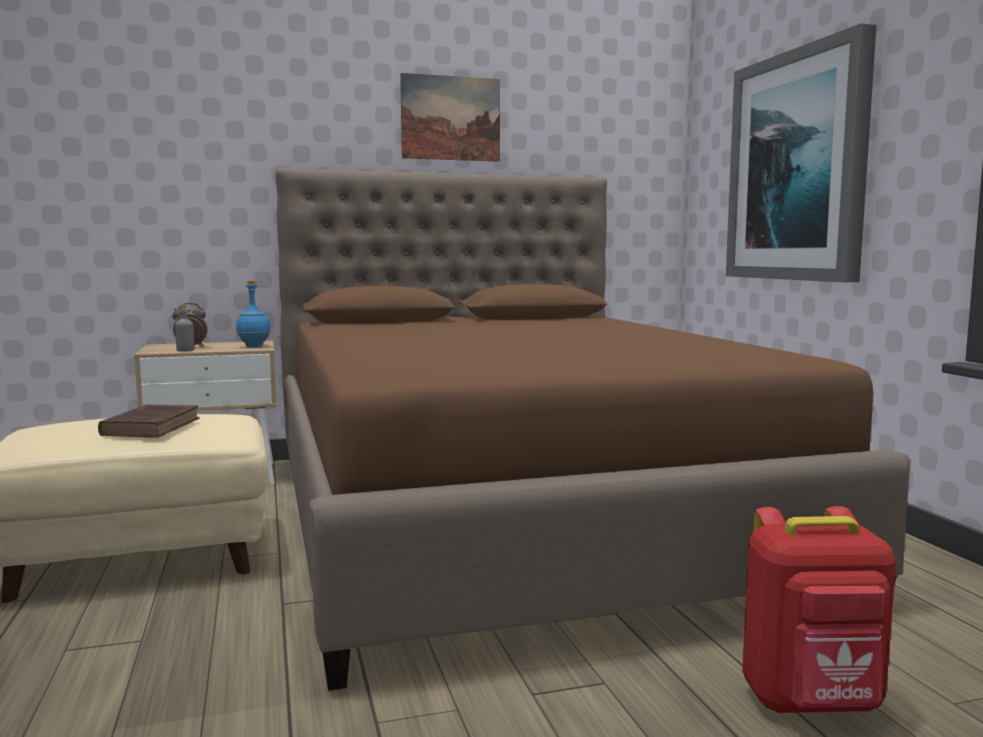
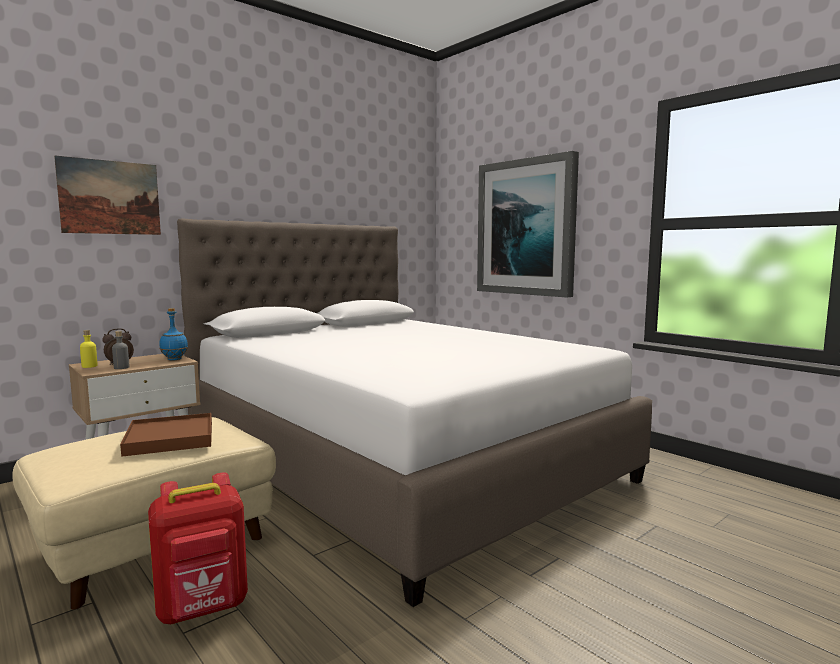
camera: 25 degrees left, 0 degrees up
brown book [98,404,199,438] -> brown tray [120,413,212,457]
brown bed [275,168,911,691] -> white bed [177,219,652,607]
picture [400,73,500,162] -> picture moved to [54,155,161,235]
red backpack [742,506,896,713] -> red backpack moved to [148,473,248,624]
none -> yellow bottle [80,330,98,368]

